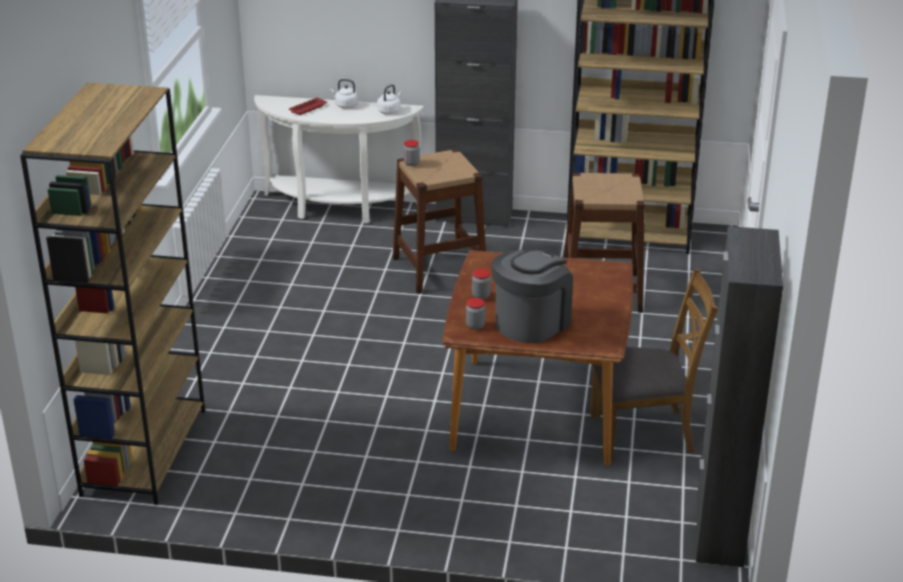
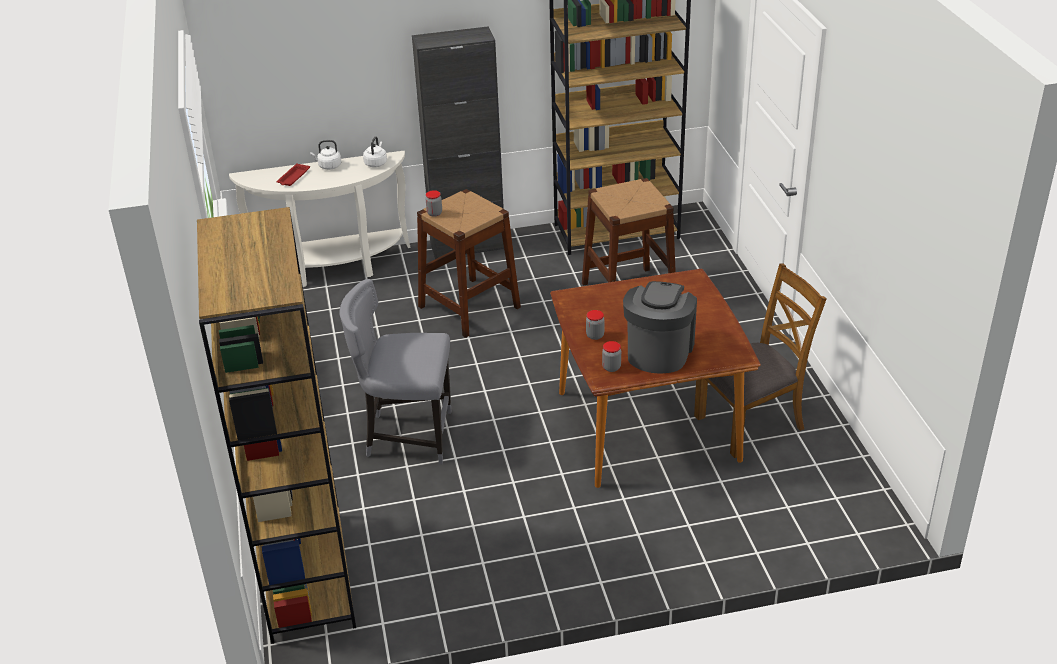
camera: 20 degrees left, 5 degrees up
black cabinet [696,226,783,567] -> none
none -> grey chair [340,279,451,464]

